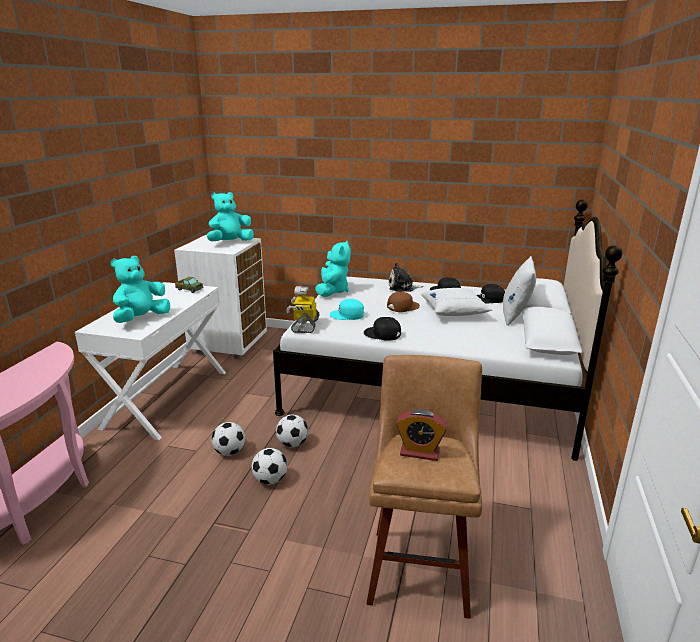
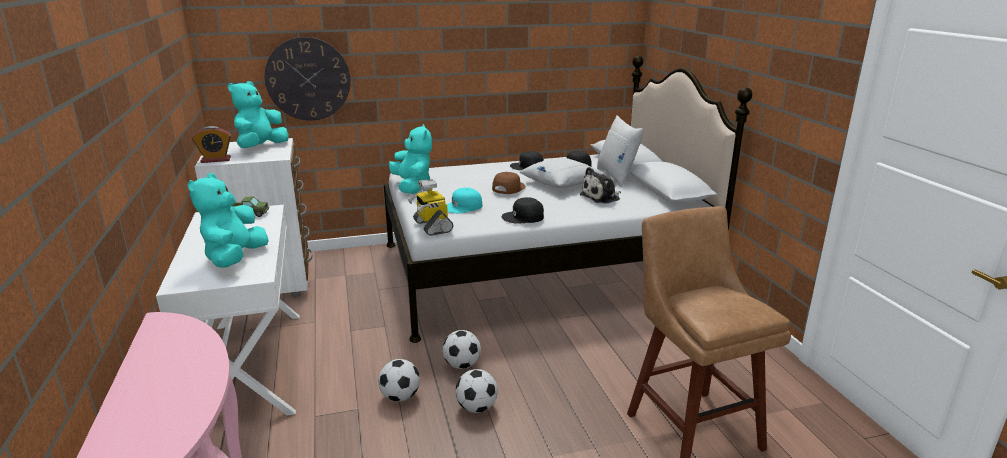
camera: 30 degrees left, 0 degrees up
plush toy [389,262,423,292] -> plush toy moved to [580,167,621,204]
alarm clock [396,409,447,461] -> alarm clock moved to [192,126,231,163]
none -> wall clock [265,37,350,120]

